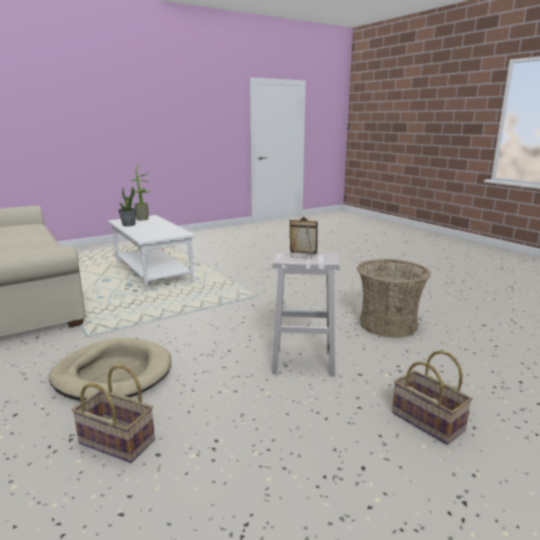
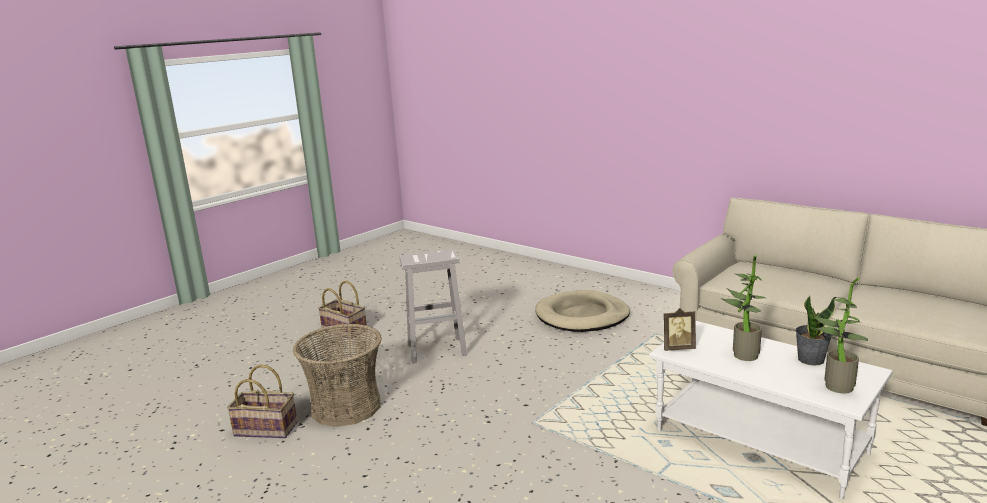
camera: 165 degrees right, 0 degrees up
basket [72,365,155,463] -> basket moved to [227,364,298,438]
picture frame [290,217,318,258] -> picture frame moved to [664,308,696,351]
none -> potted plant [722,255,766,361]

